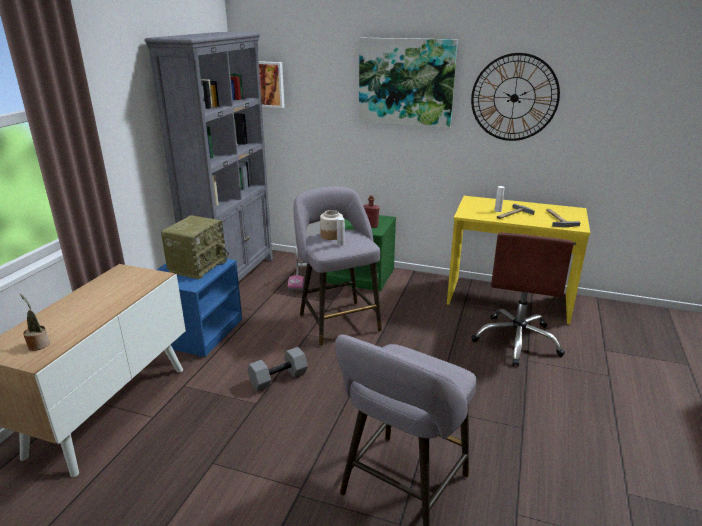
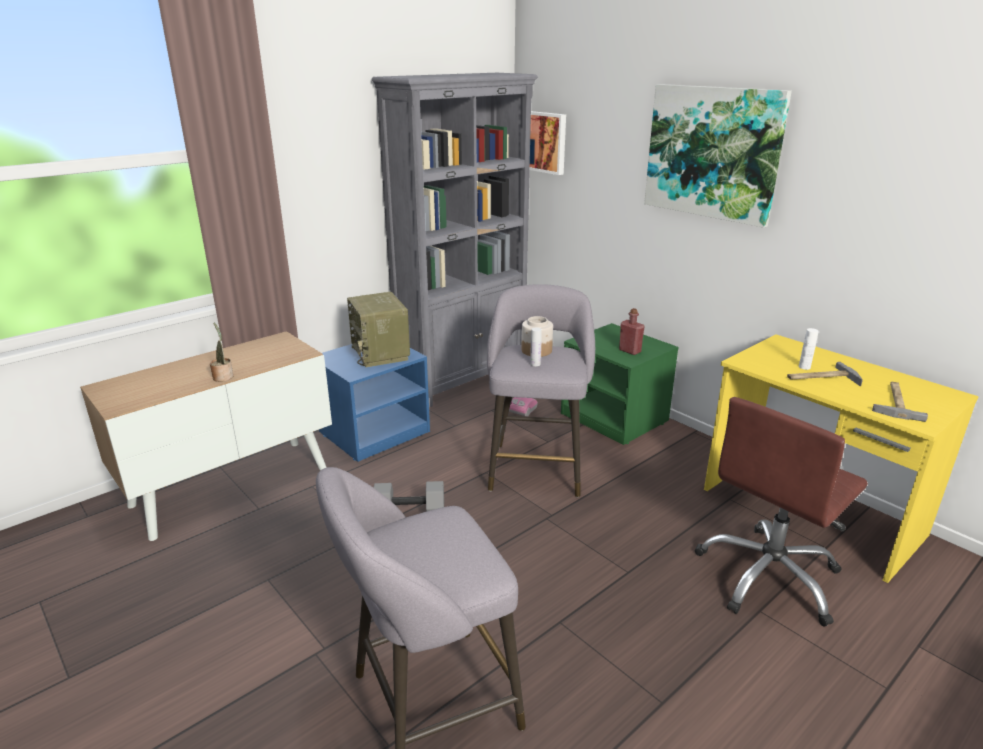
camera: 30 degrees right, 0 degrees up
potted plant [20,294,50,351] -> potted plant moved to [210,323,233,382]
radio [161,215,229,279] -> radio turned 105 degrees clockwise [347,292,410,367]
wall clock [471,53,560,141] -> none

